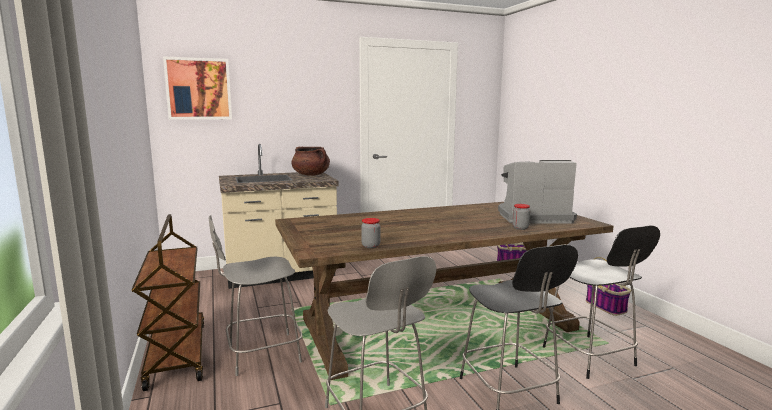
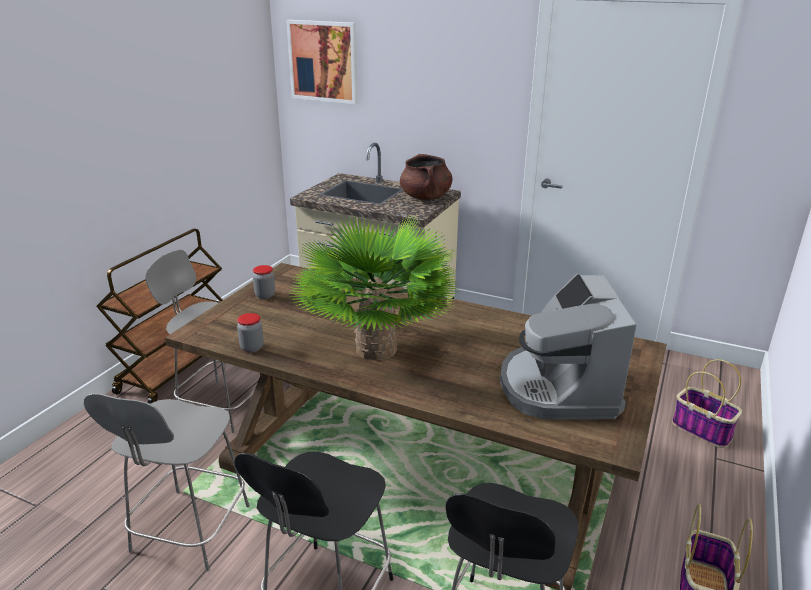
camera: 45 degrees right, 15 degrees up
coffee machine [498,160,577,224] -> coffee machine turned 135 degrees counterclockwise [500,273,637,420]
jar [512,204,530,230] -> jar moved to [253,265,275,299]
none -> potted plant [287,215,462,361]

